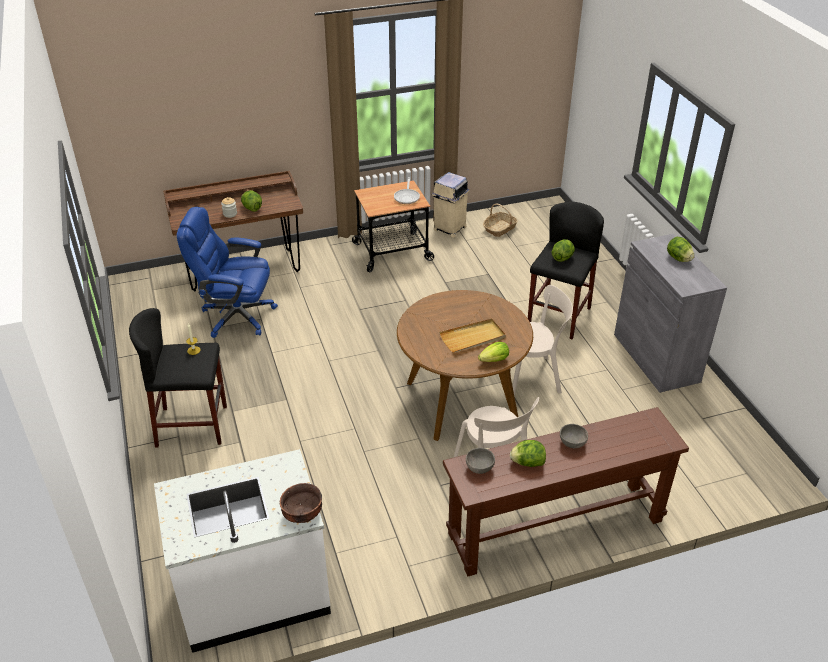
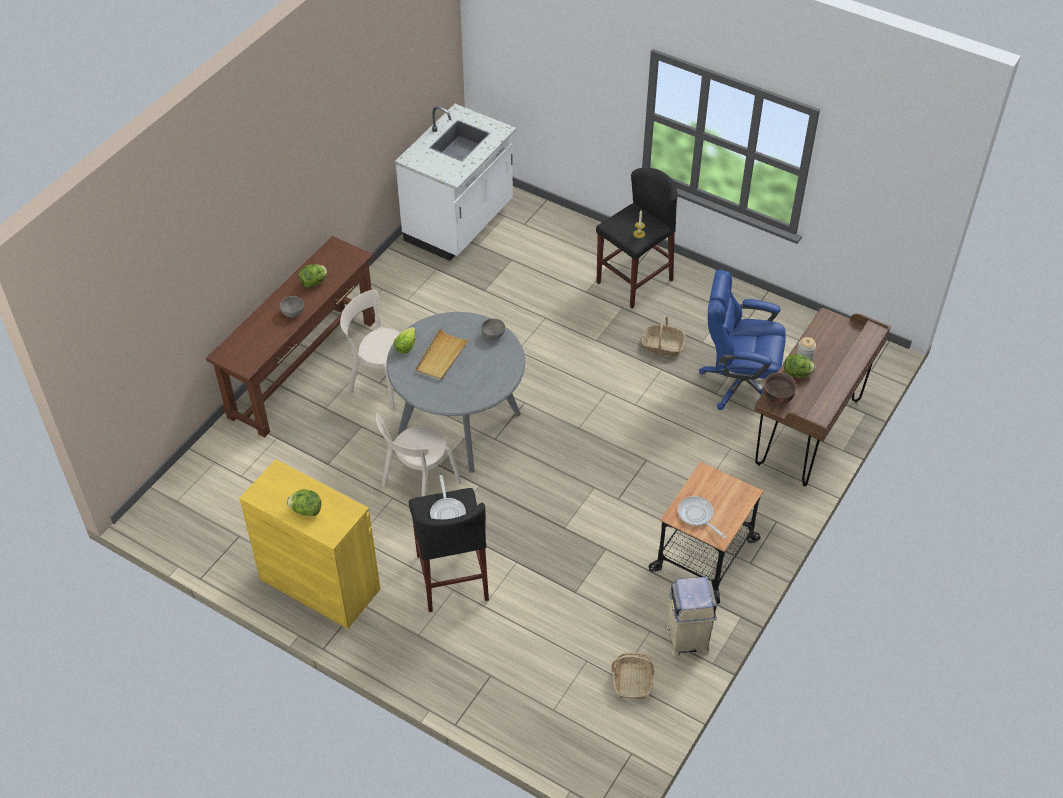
camera: 140 degrees right, 10 degrees up
blue office chair [177,207,278,338] -> blue office chair turned 135 degrees counterclockwise [699,270,786,410]
brown bowl [279,483,322,523] -> brown bowl moved to [763,372,797,404]
brown dining table [397,290,533,441] -> grey dining table [386,312,525,473]
grey bowl [466,448,495,474] -> grey bowl moved to [481,318,505,340]
lettuce [552,239,575,262] -> frying pan [430,475,466,519]
grey cabinet [614,234,727,393] -> yellow cabinet [239,459,380,629]
none -> basket [642,316,685,356]

